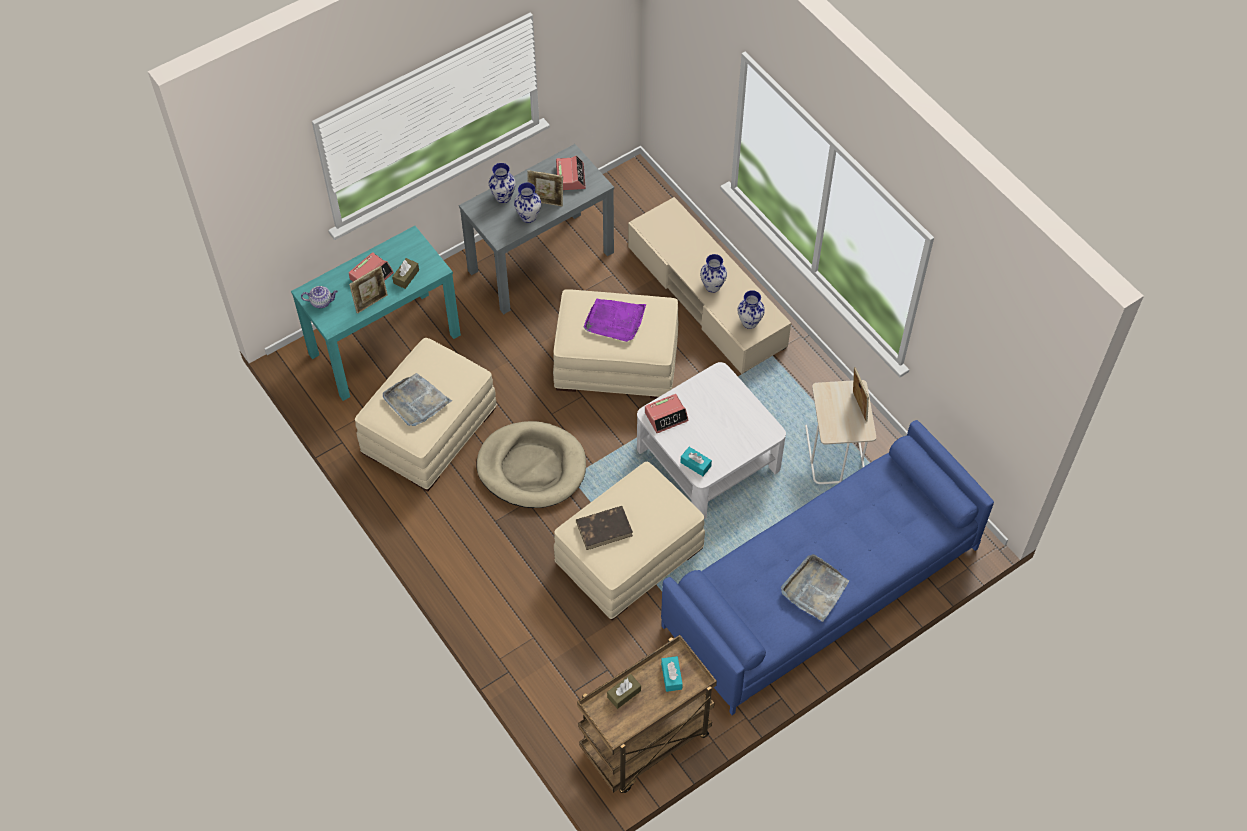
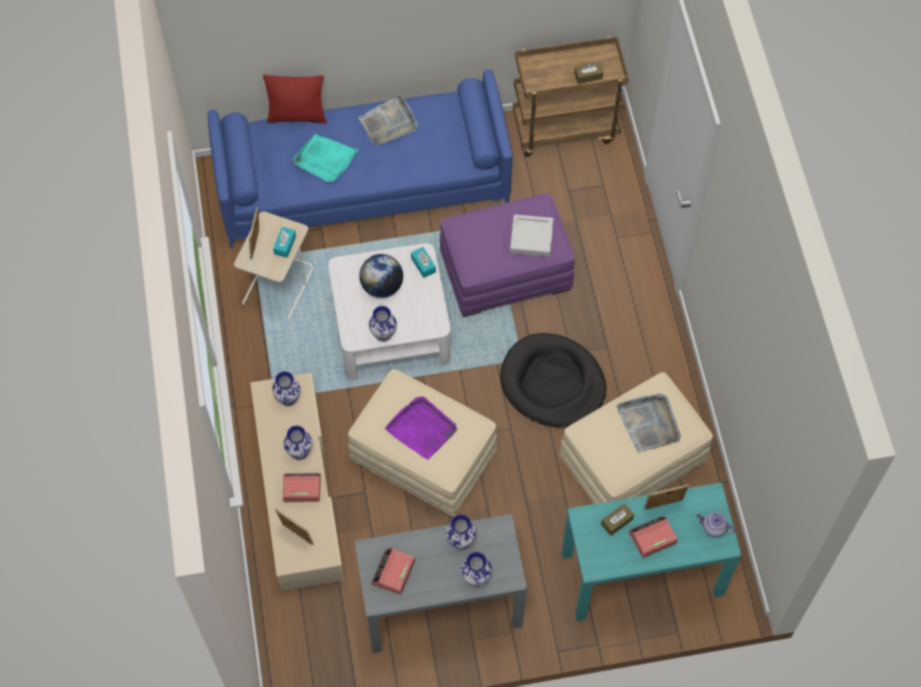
camera: 155 degrees left, 5 degrees up
beige dog bed [477,421,586,508] -> black dog bed [500,333,606,428]
picture frame [528,170,563,207] -> picture frame moved to [275,509,314,545]
beige ottoman [554,462,705,620] -> purple ottoman [440,193,575,317]
brown book [576,506,633,550] -> grey tray [510,215,554,257]
alarm clock [645,394,689,433] -> alarm clock moved to [283,473,321,502]
turquoise tissue box [661,656,683,692] -> turquoise tissue box moved to [273,227,296,258]
none -> red pillow [263,75,327,124]
none -> turquoise tray [293,134,358,182]
none -> globe [359,254,403,298]
none -> vase [369,306,397,342]

